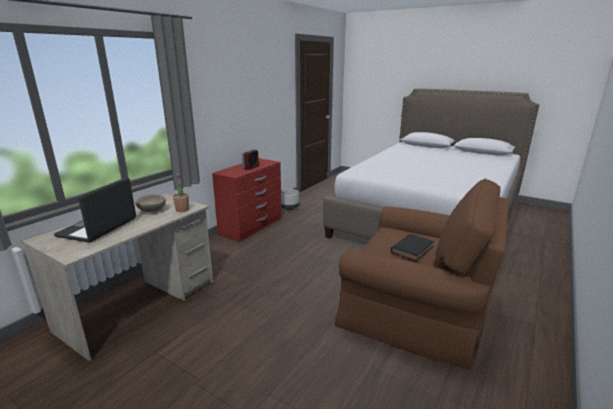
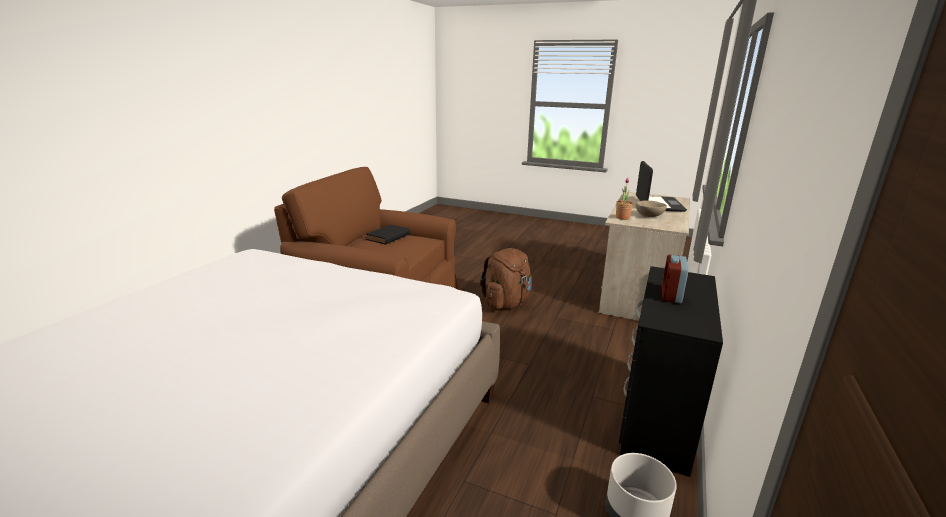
camera: 170 degrees right, 0 degrees up
red dresser [212,158,282,242] -> black dresser [619,266,723,477]
none -> brown backpack [480,248,532,309]

